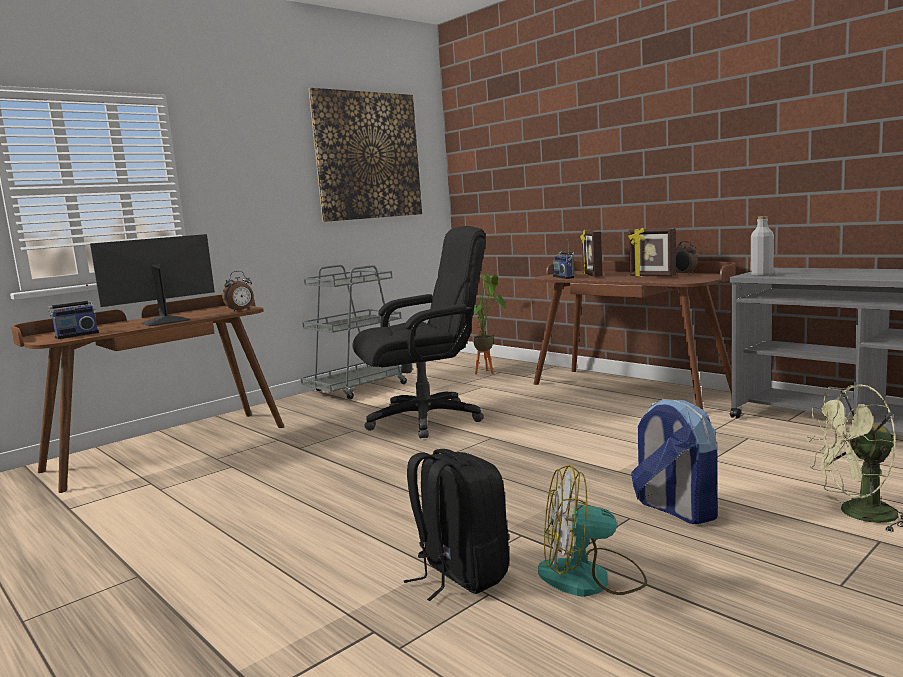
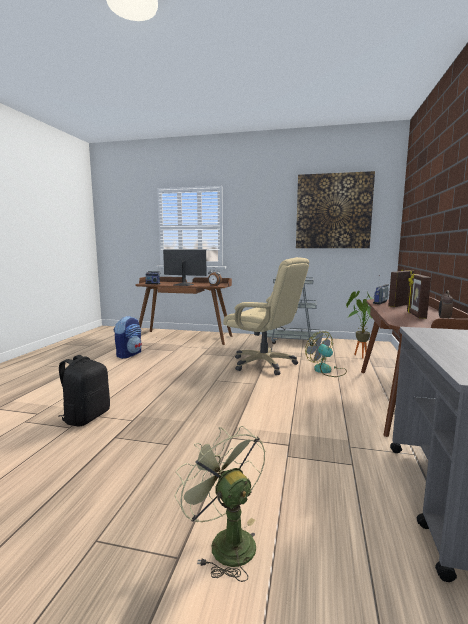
camera: 55 degrees right, 0 degrees up
black office chair [352,226,486,439] -> beige office chair [223,257,309,375]
fan [538,465,647,597] -> fan moved to [305,331,347,377]
backpack [631,399,718,524] -> backpack moved to [114,316,142,359]
grey bottle [751,216,774,276] -> none

